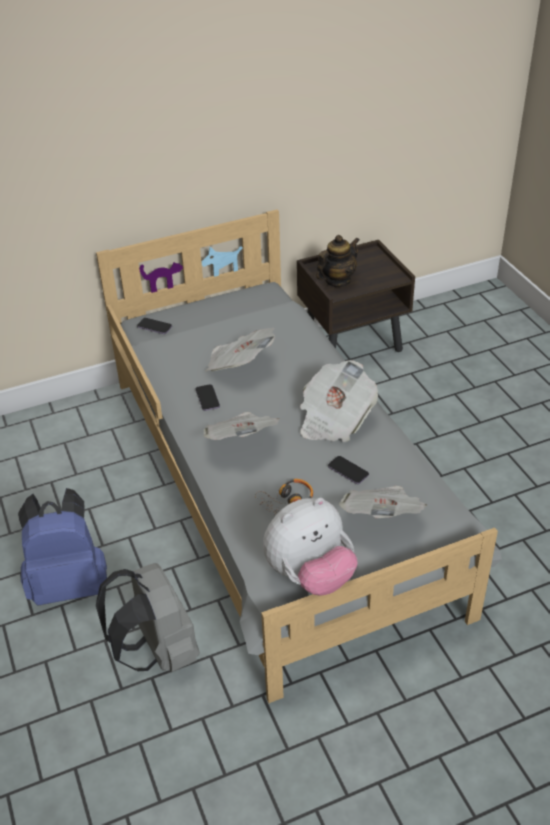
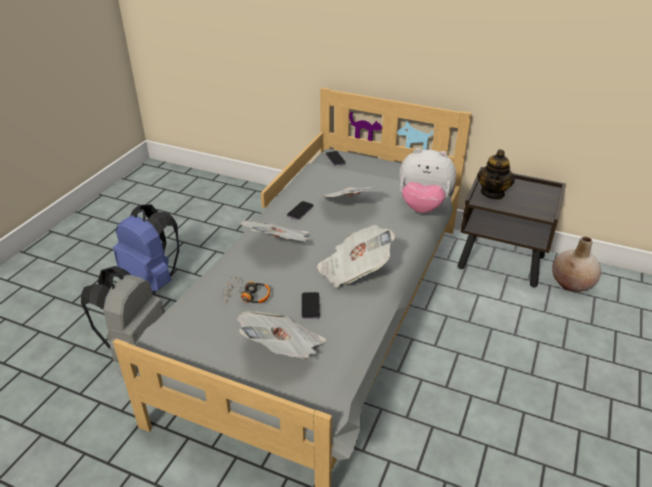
camera: 45 degrees right, 5 degrees down
plush toy [263,498,358,595] -> plush toy moved to [399,148,456,213]
teapot [316,235,359,287] -> teapot turned 105 degrees clockwise [477,149,515,200]
none -> beige vase [552,237,601,292]

